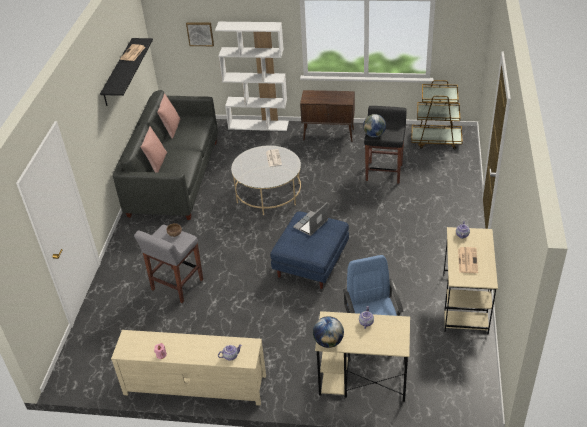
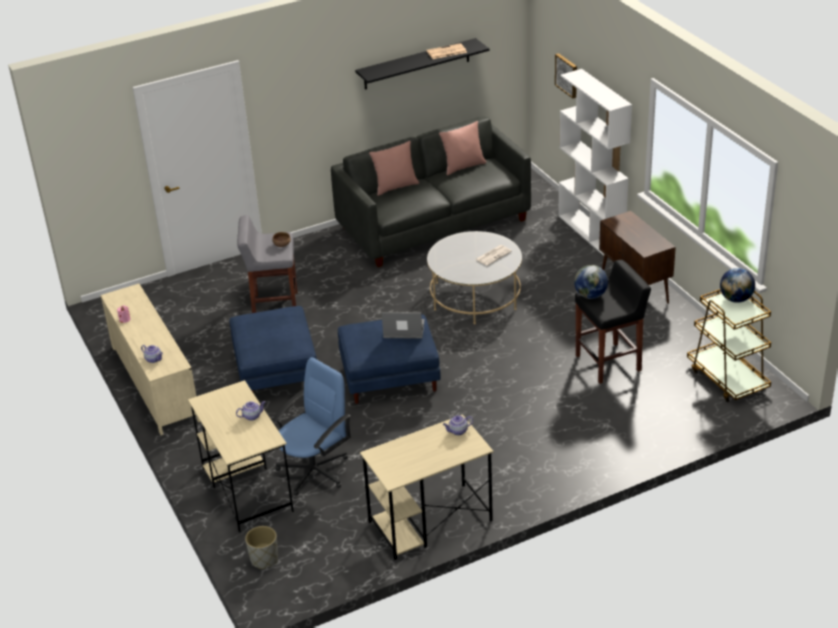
camera: 55 degrees right, 5 degrees down
globe [313,316,344,348] -> globe moved to [720,268,755,303]
newspaper [458,247,478,273] -> none
none -> blue ottoman [229,306,317,392]
none -> grey planter [245,526,278,569]

